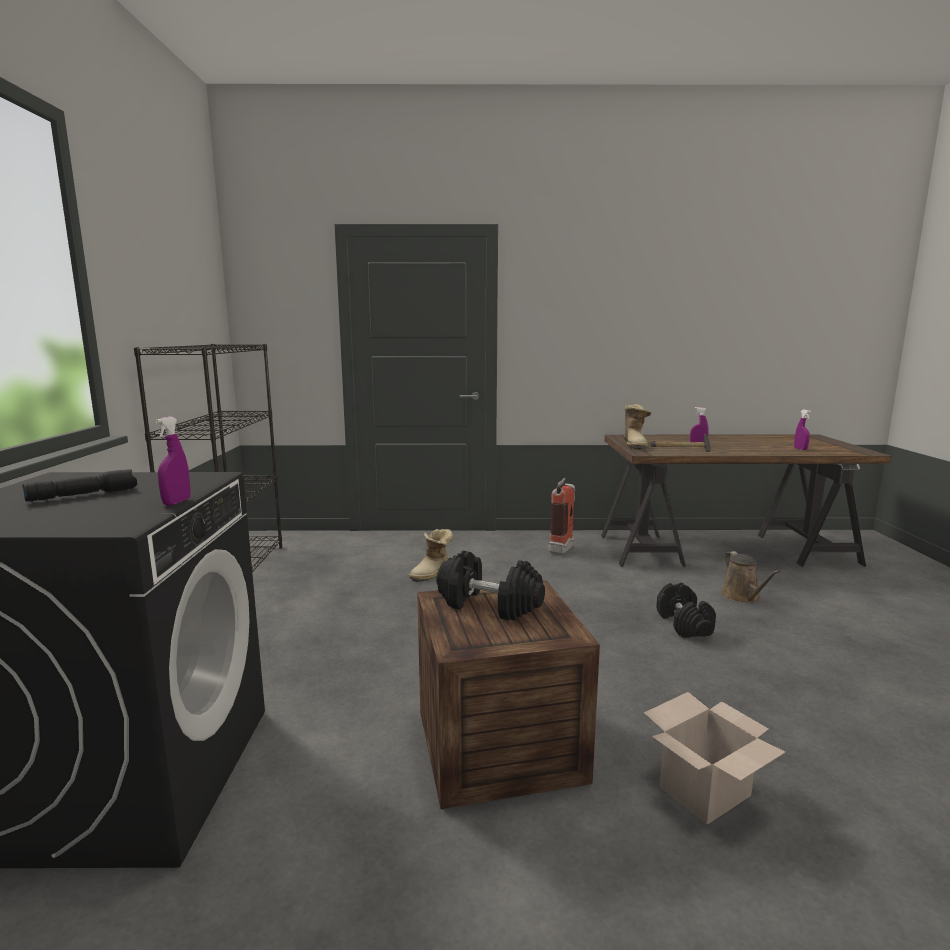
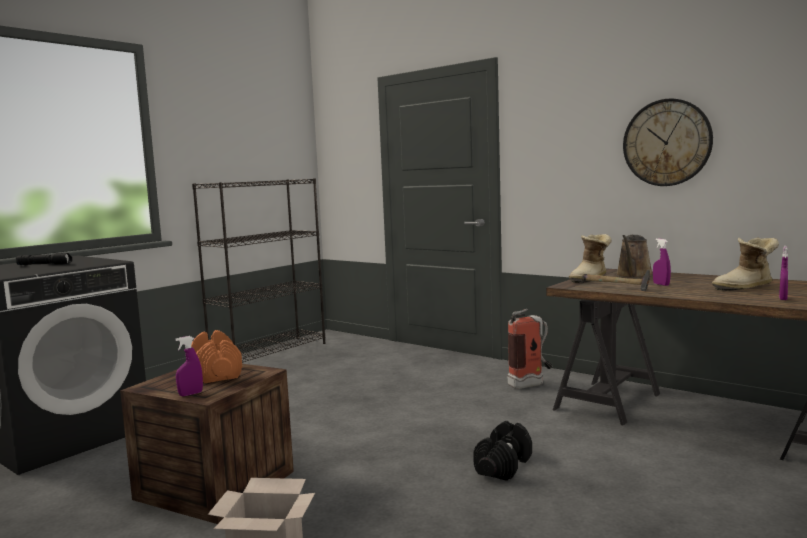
camera: 40 degrees right, 5 degrees down
purple spray bottle [155,417,190,505] -> purple spray bottle moved to [175,336,203,396]
boot [409,529,453,582] -> boot moved to [712,237,779,291]
black dumbbell [436,550,545,621] -> orange dumbbell [191,330,242,383]
brown watering can [721,551,780,603] -> brown watering can moved to [616,235,653,278]
none -> wall clock [623,99,713,186]

